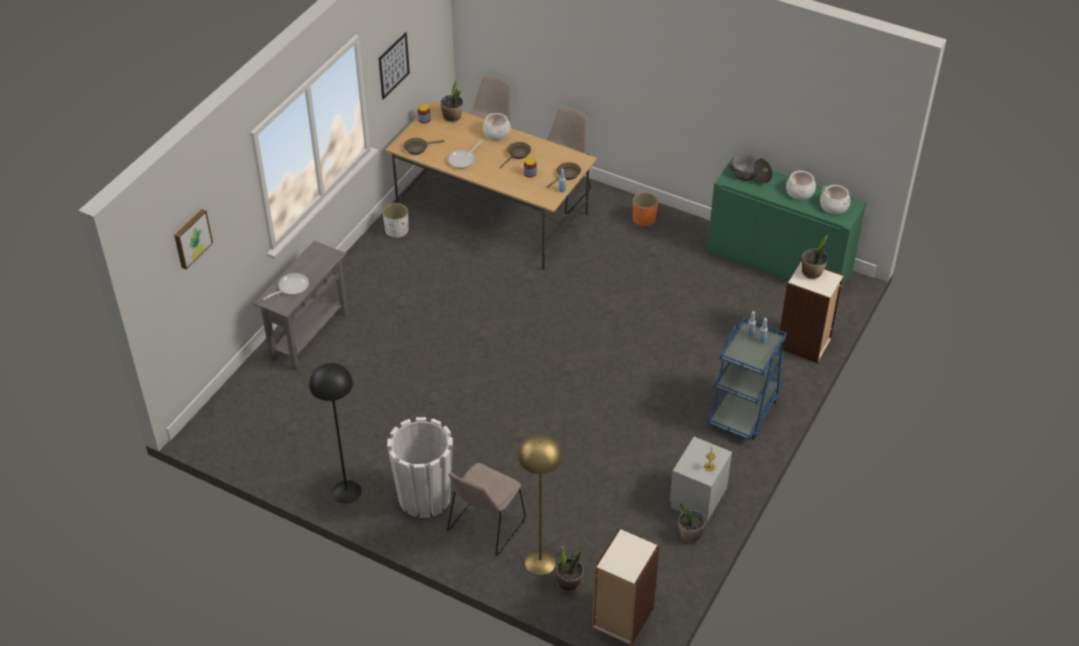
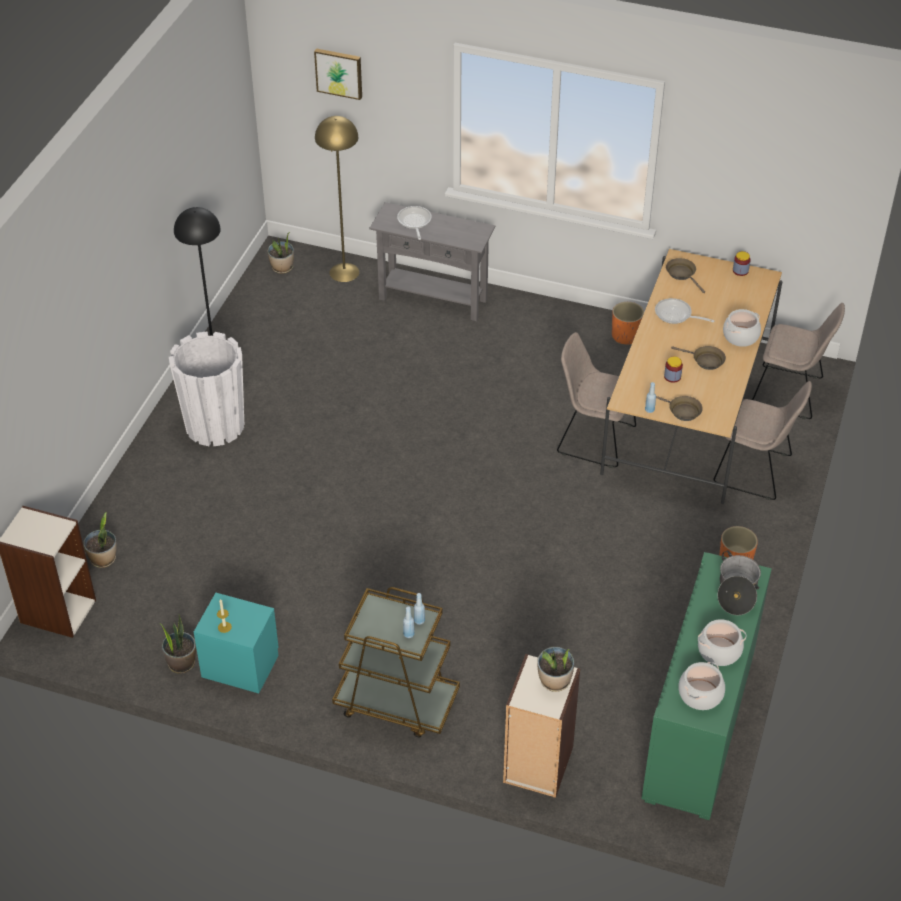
camera: 80 degrees right, 0 degrees up
frying pan [263,273,309,300] -> frying pan turned 135 degrees counterclockwise [397,206,432,240]
picture [378,32,410,99] -> none
white planter [383,203,409,238] -> orange planter [612,302,644,345]
potted plant [441,79,463,122] -> potted plant moved to [267,232,294,274]
beige chair [447,463,526,556] -> beige chair moved to [557,332,636,468]
yellow floor lamp [518,434,563,575] -> yellow floor lamp moved to [315,116,359,282]
grey nightstand [670,437,732,523] -> turquoise nightstand [194,593,279,693]
blue cart [708,317,787,440] -> brown cart [332,587,460,737]

